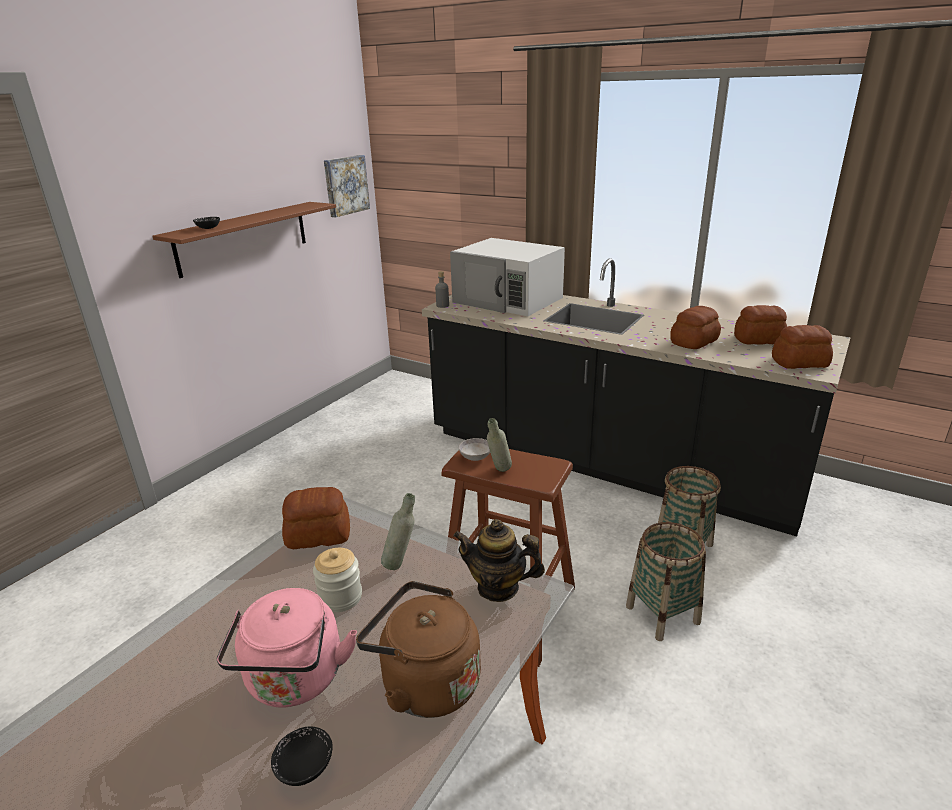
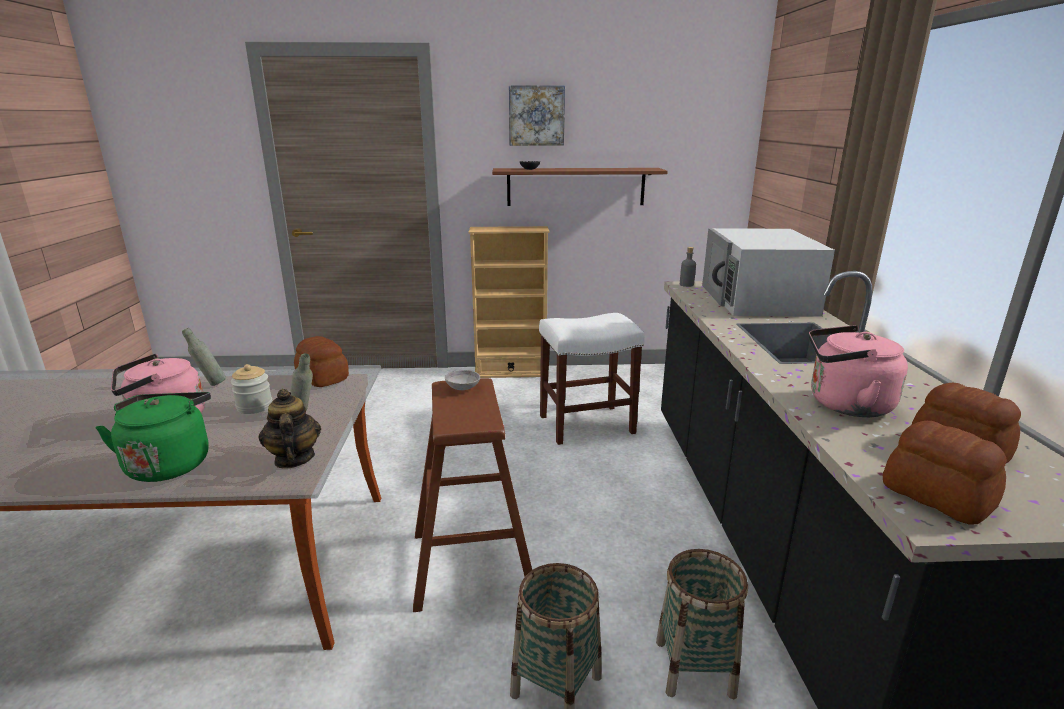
camera: 55 degrees right, 5 degrees down
black bowl [271,727,333,786] -> none
picture [324,155,370,217] -> picture moved to [509,85,565,146]
brown kettle [356,581,481,718] -> green kettle [96,392,211,482]
grey bottle [487,418,512,472] -> grey bottle moved to [182,328,226,386]
bread [670,306,721,349] -> pink kettle [809,325,908,417]
none -> beige bookcase [469,226,550,378]
none -> white stool [539,313,645,445]

